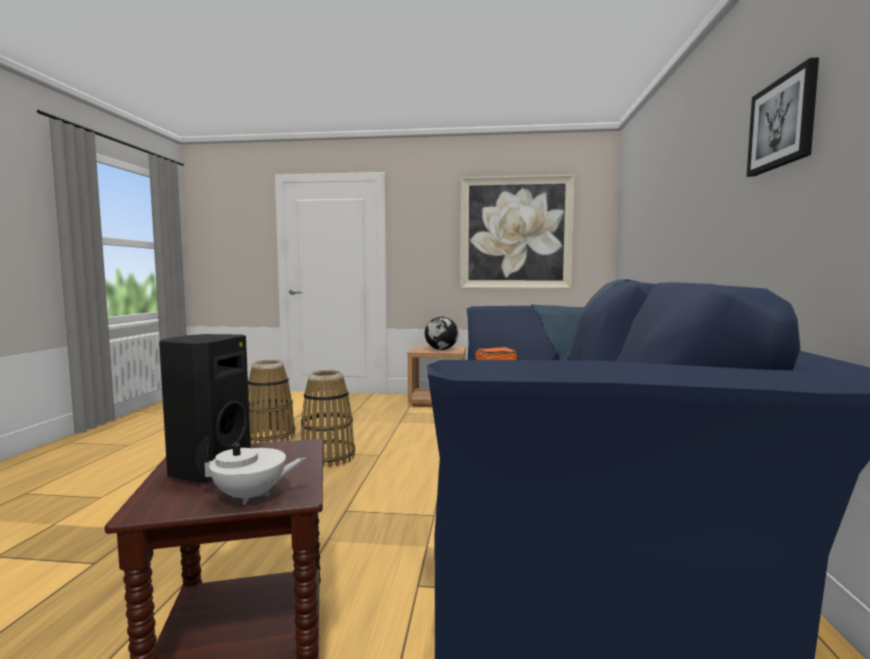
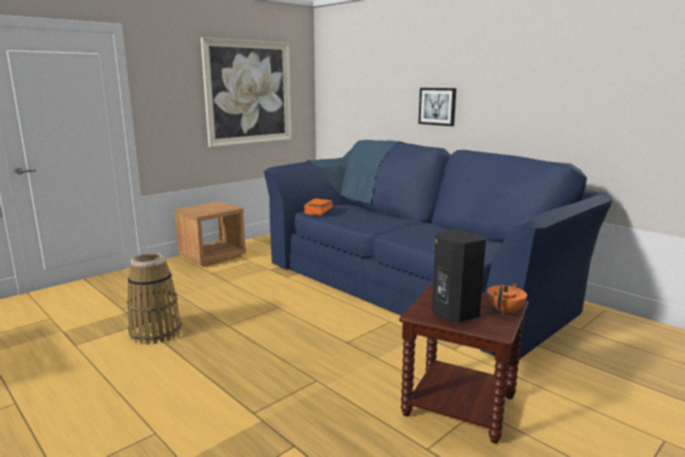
camera: 50 degrees left, 10 degrees up
white teapot [195,436,306,505] -> orange teapot [487,283,527,314]
basket [301,370,355,468] -> none
globe [425,317,459,350] -> none
picture [747,57,819,177] -> picture moved to [418,88,456,126]

